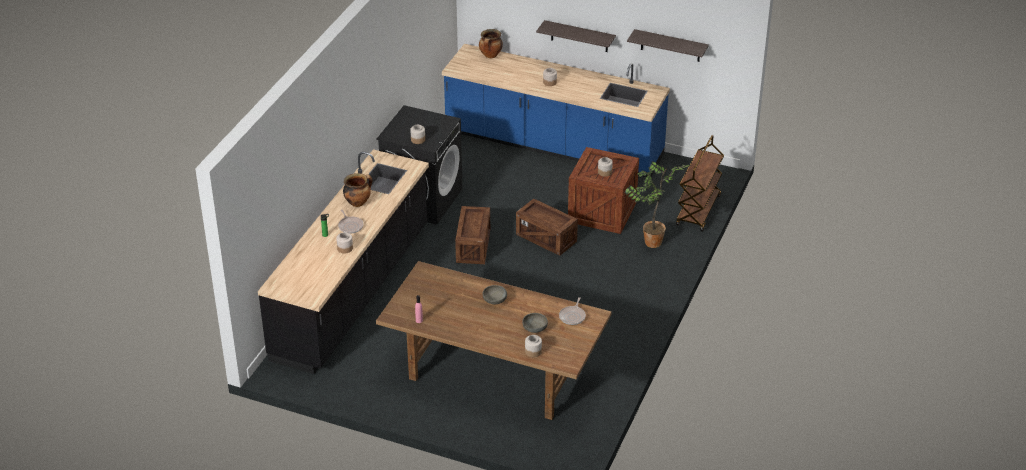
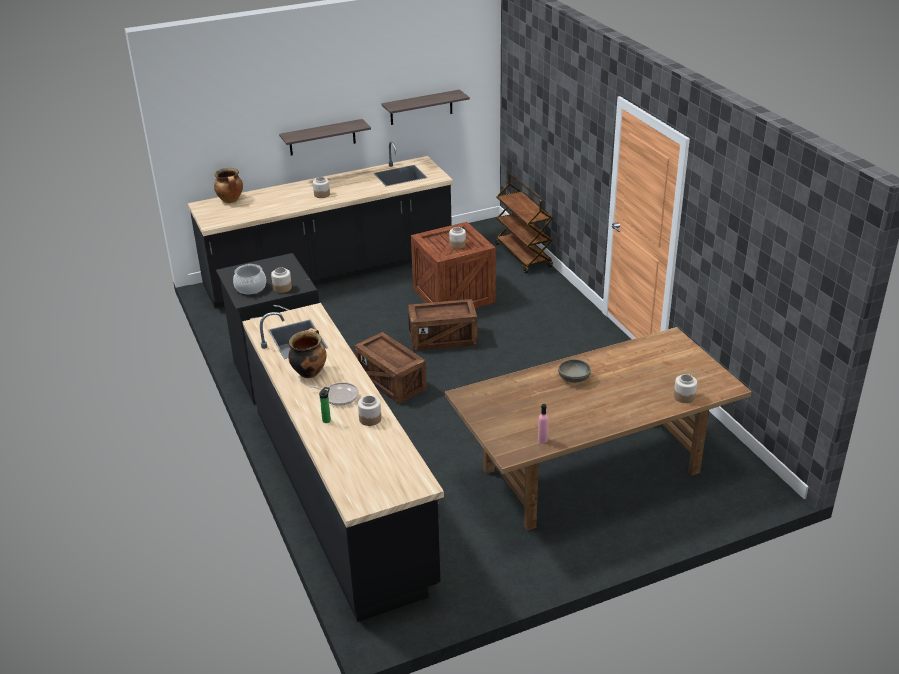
camera: 45 degrees left, 5 degrees down
blue counter [442,44,670,177] -> black counter [188,142,453,308]
grey bowl [522,313,548,333] -> none
frying pan [559,297,586,325] -> none
potted plant [624,161,691,248] -> none
none -> cooking pot [233,264,266,294]

